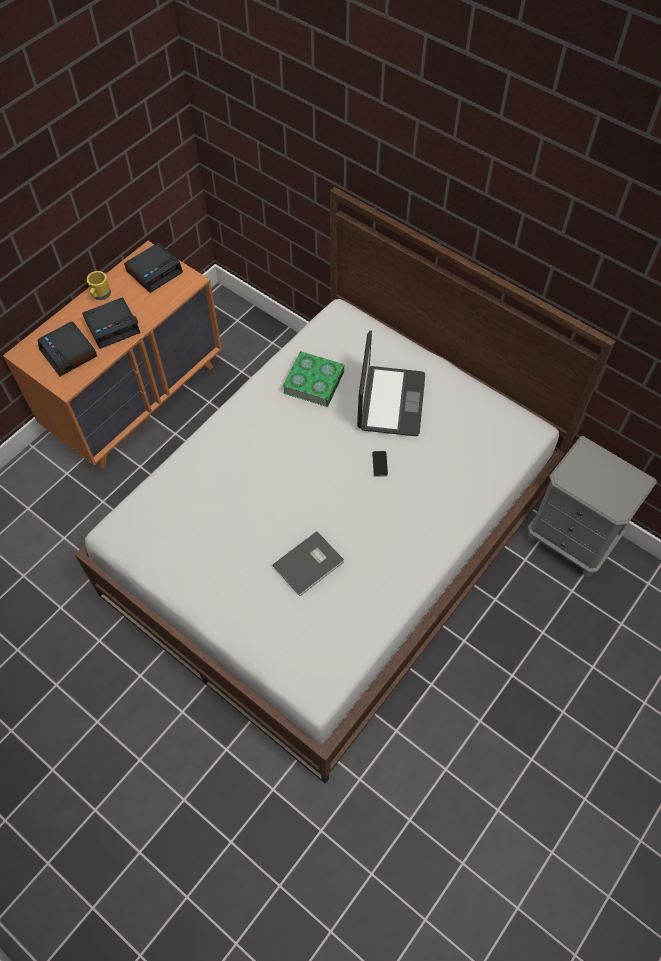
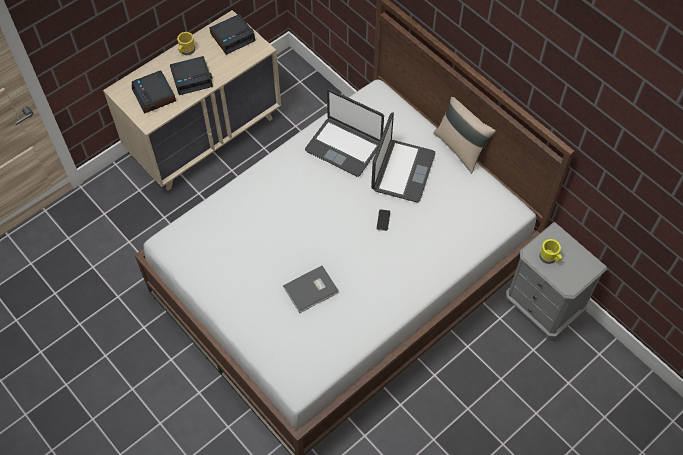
camera: 10 degrees right, 0 degrees up
orange dresser [3,241,222,469] -> beige dresser [103,10,281,191]
book [283,351,344,407] -> laptop [305,89,384,177]
none -> beige pillow [433,97,496,174]
none -> yellow mug [539,239,562,264]

